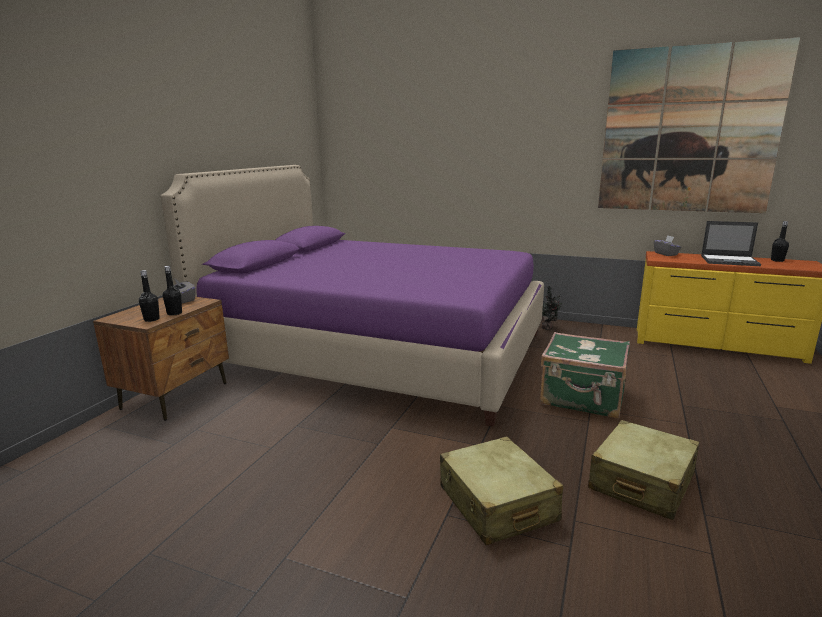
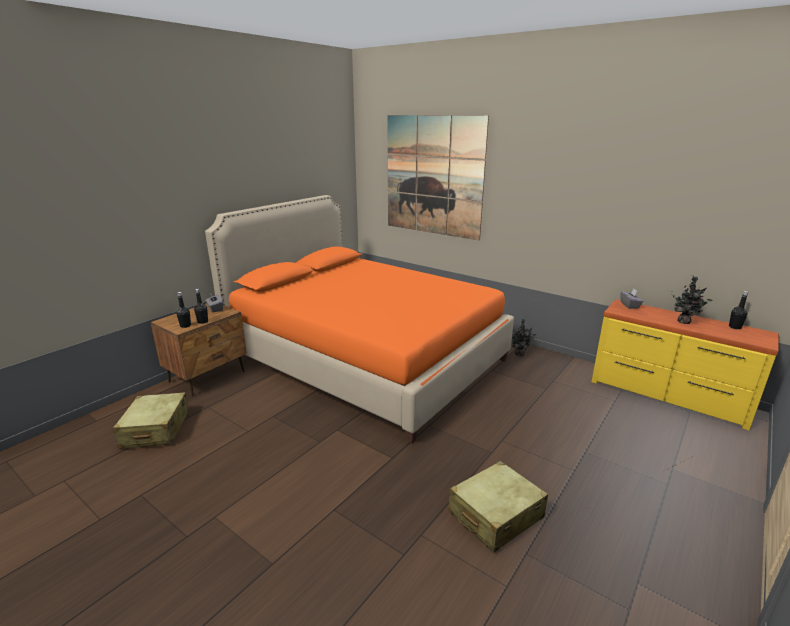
camera: 15 degrees right, 5 degrees up
purple bed [161,165,544,427] -> orange bed [205,195,514,443]
beige suitcase [440,436,563,545] -> beige suitcase moved to [113,392,189,449]
green suitcase [540,332,630,418] -> none
picture [598,37,800,213] -> picture moved to [387,115,489,241]
laptop [701,221,761,266] -> potted plant [671,275,712,324]

